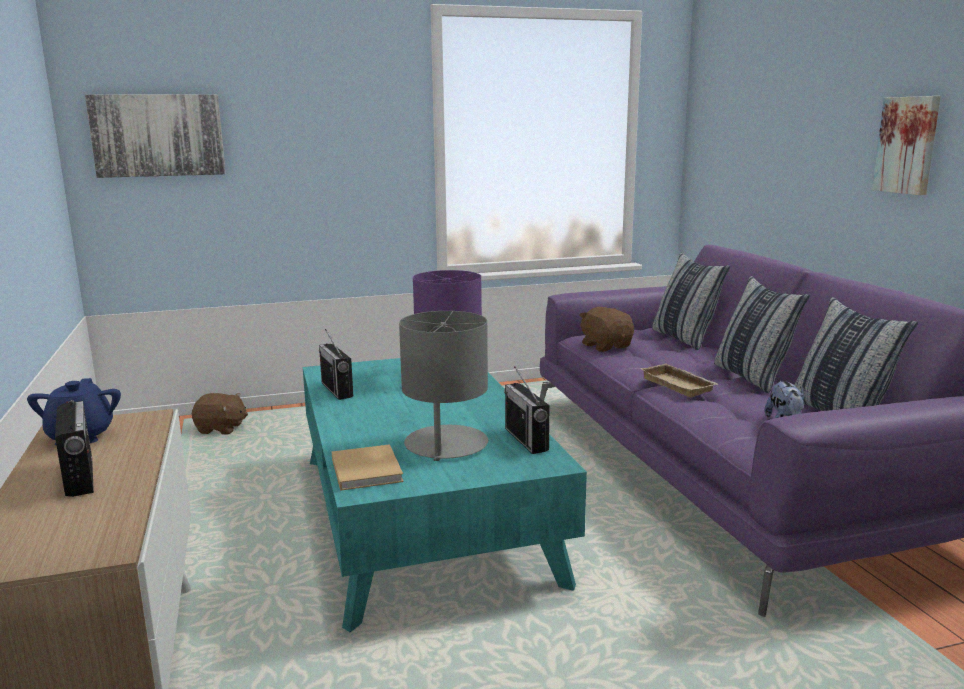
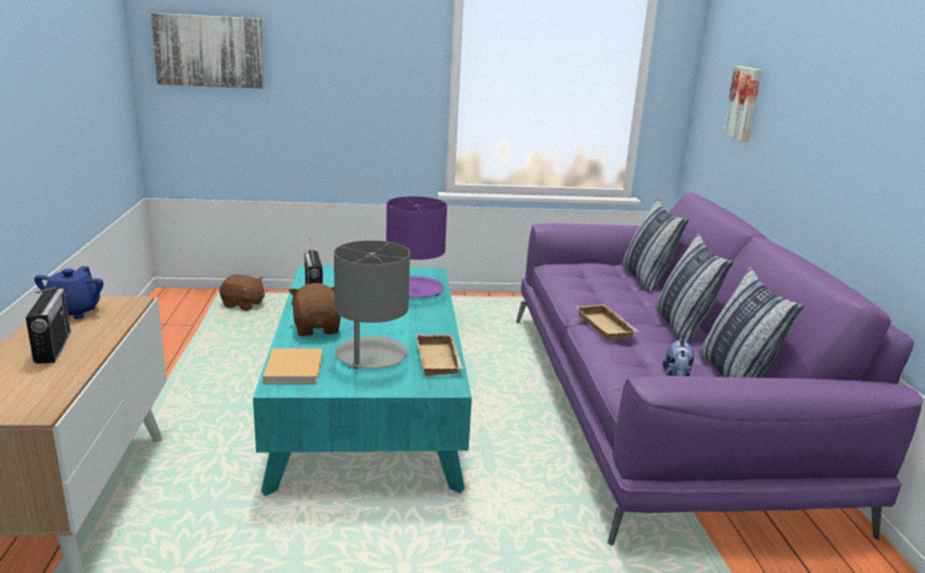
camera: 10 degrees right, 5 degrees up
radio [504,366,550,454] -> beige tray [416,334,463,376]
brown plush toy [579,307,634,352] -> brown plush toy moved to [289,283,341,336]
picture [872,96,941,195] -> picture moved to [722,66,762,142]

